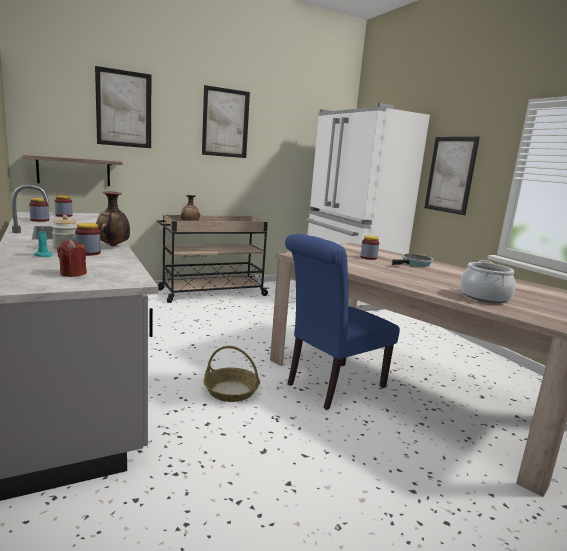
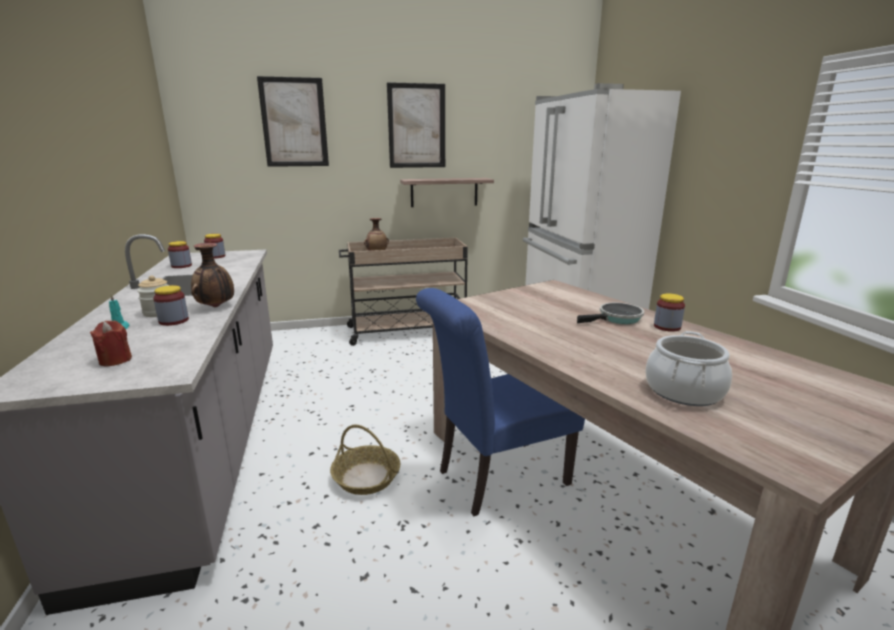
camera: 15 degrees right, 5 degrees up
shelf [22,154,123,186] -> shelf moved to [400,178,494,207]
jar [360,236,379,260] -> jar moved to [654,294,685,332]
picture [424,137,480,215] -> none

